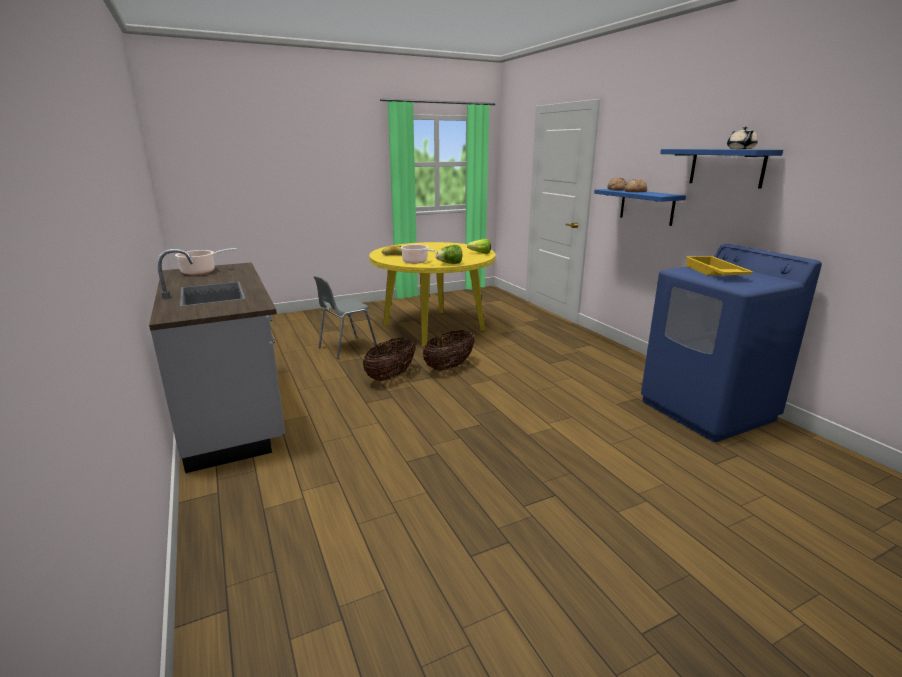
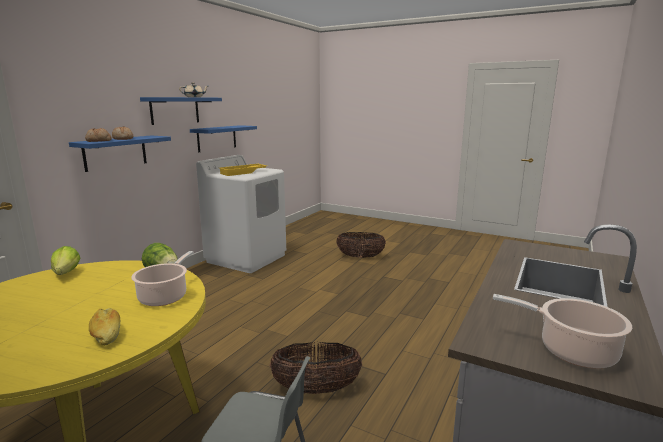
camera: 125 degrees left, 5 degrees down
basket [423,330,475,371] -> basket moved to [336,232,386,258]
blue washing machine [641,244,822,442] -> white washing machine [196,155,286,273]
none -> blue shelf [190,125,257,152]

